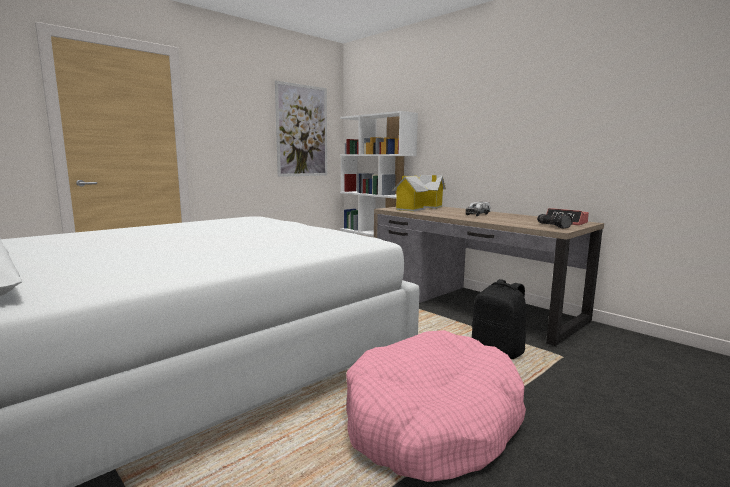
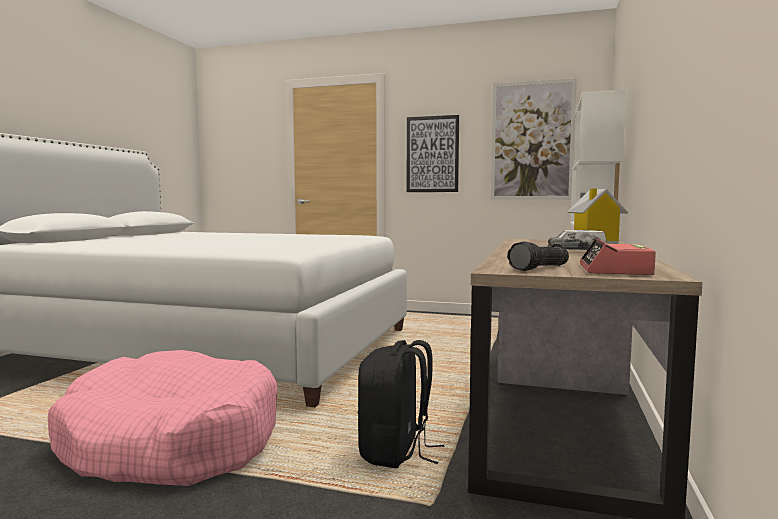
camera: 60 degrees right, 5 degrees down
toy house [392,176,429,212] -> none
none -> picture [407,115,459,192]

